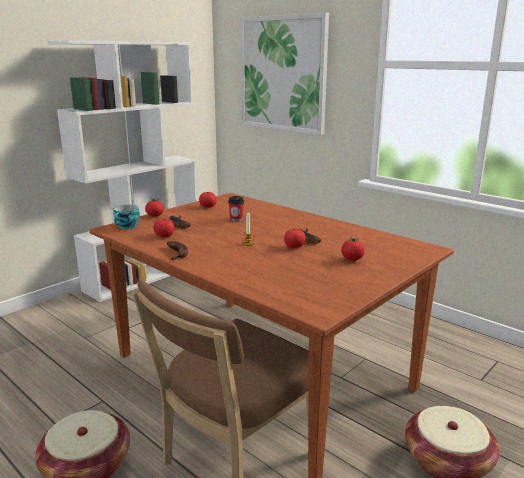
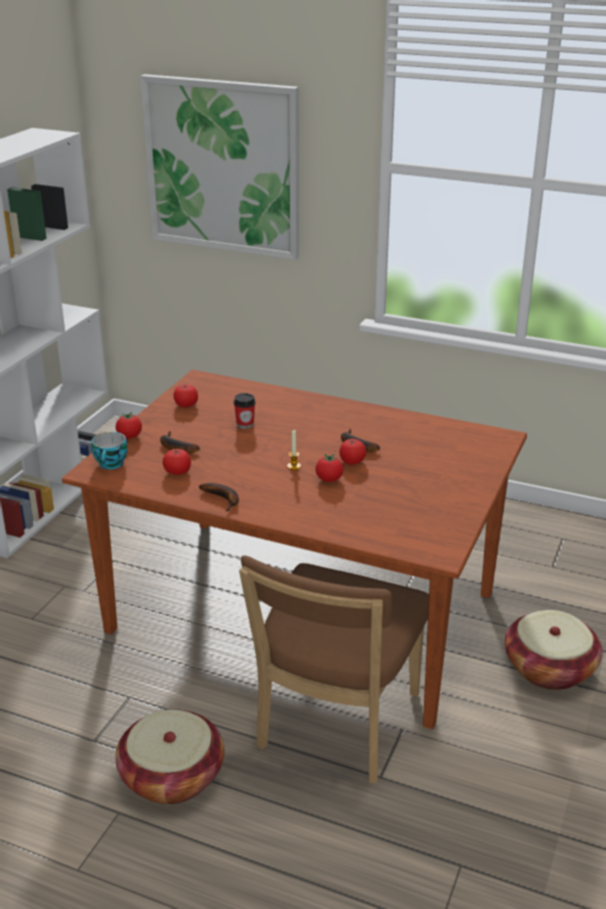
camera: 20 degrees left, 10 degrees up
tomato [341,238,365,261] -> tomato moved to [315,454,344,482]

